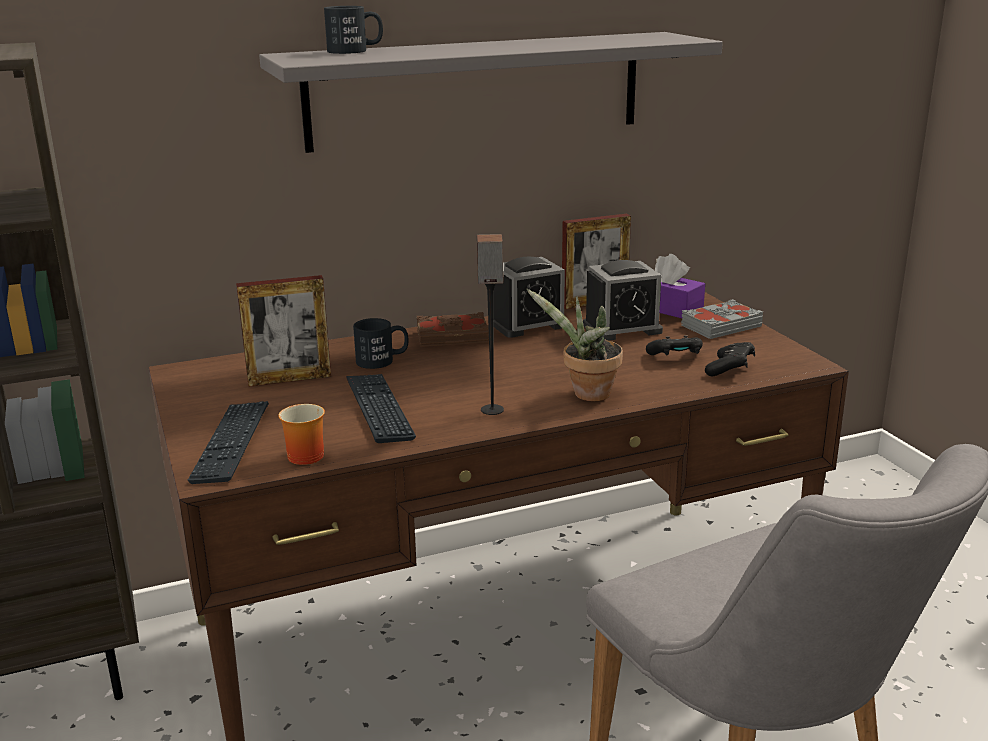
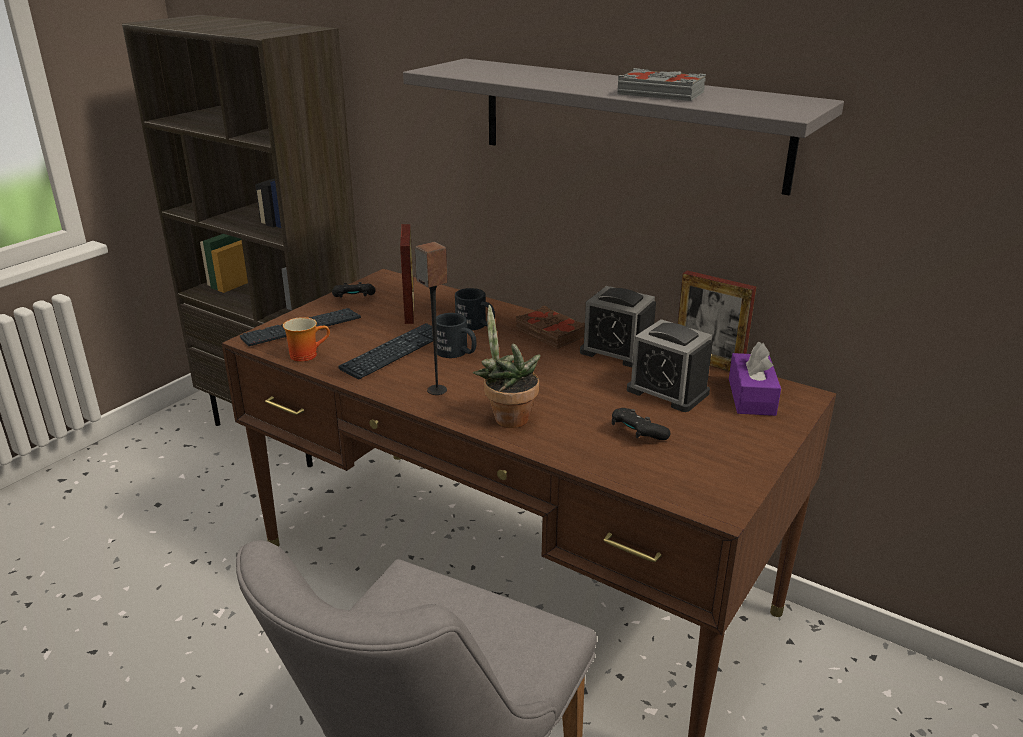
camera: 55 degrees right, 5 degrees up
picture frame [236,275,331,387] -> picture frame turned 135 degrees counterclockwise [400,224,414,324]
black mug [324,6,383,54] -> black mug moved to [436,313,477,358]
grey book [681,299,763,339] -> grey book moved to [617,68,706,101]
black game controller [705,342,755,376] -> black game controller moved to [332,282,376,298]

